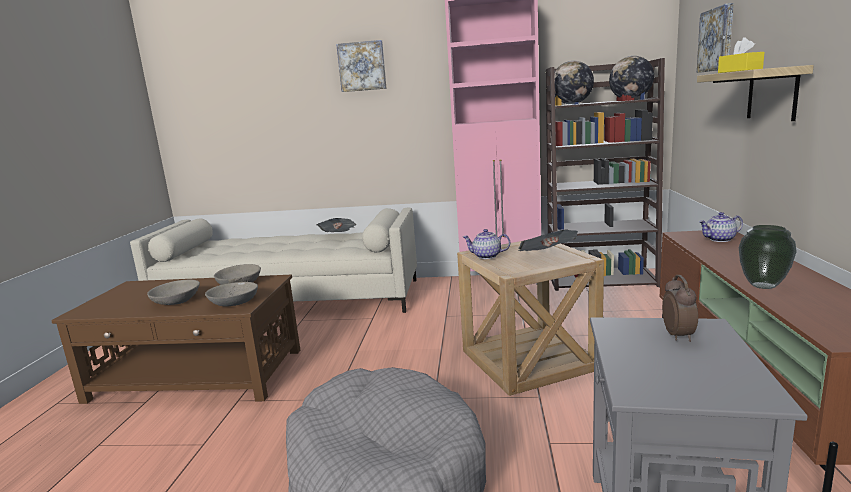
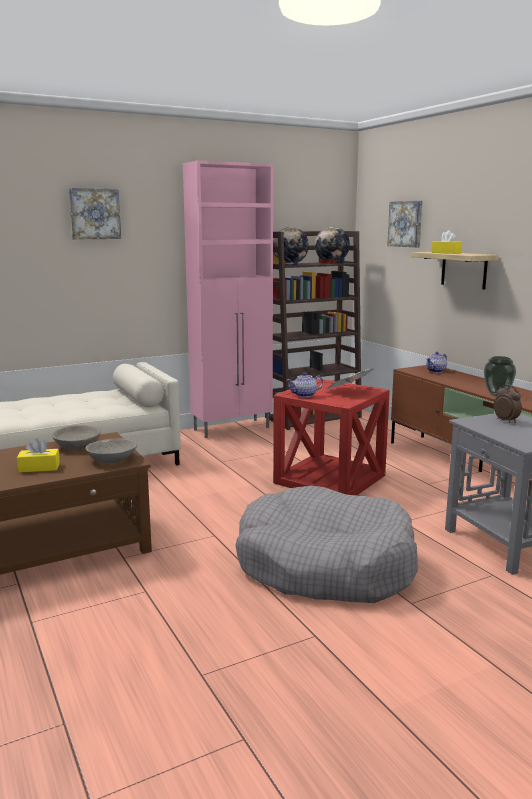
camera: 35 degrees left, 0 degrees up
grey bowl [147,280,200,305] -> yellow tissue box [17,438,60,473]
newspaper [317,218,356,232] -> none
beige side table [457,241,604,396] -> red side table [273,379,390,496]

